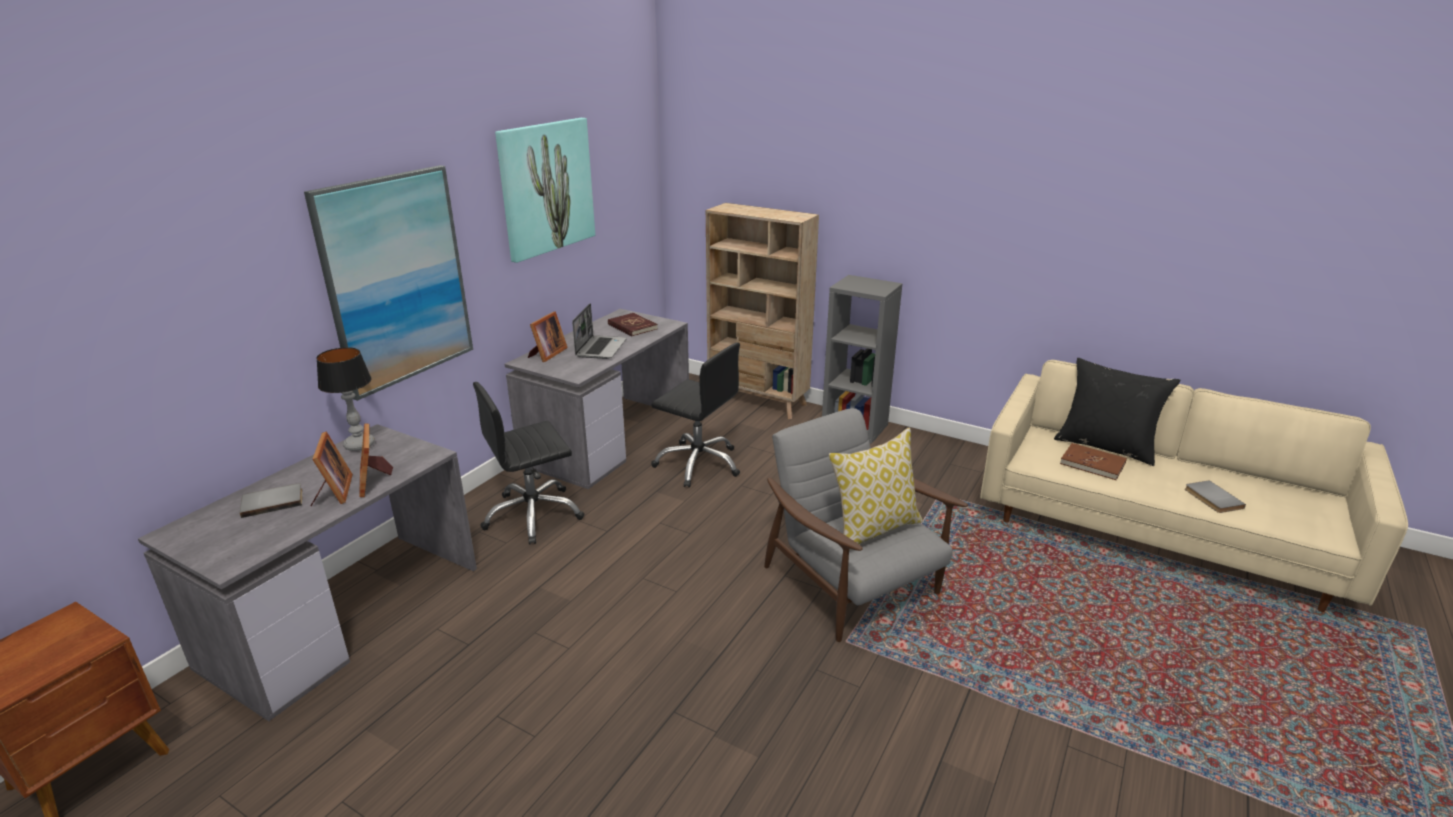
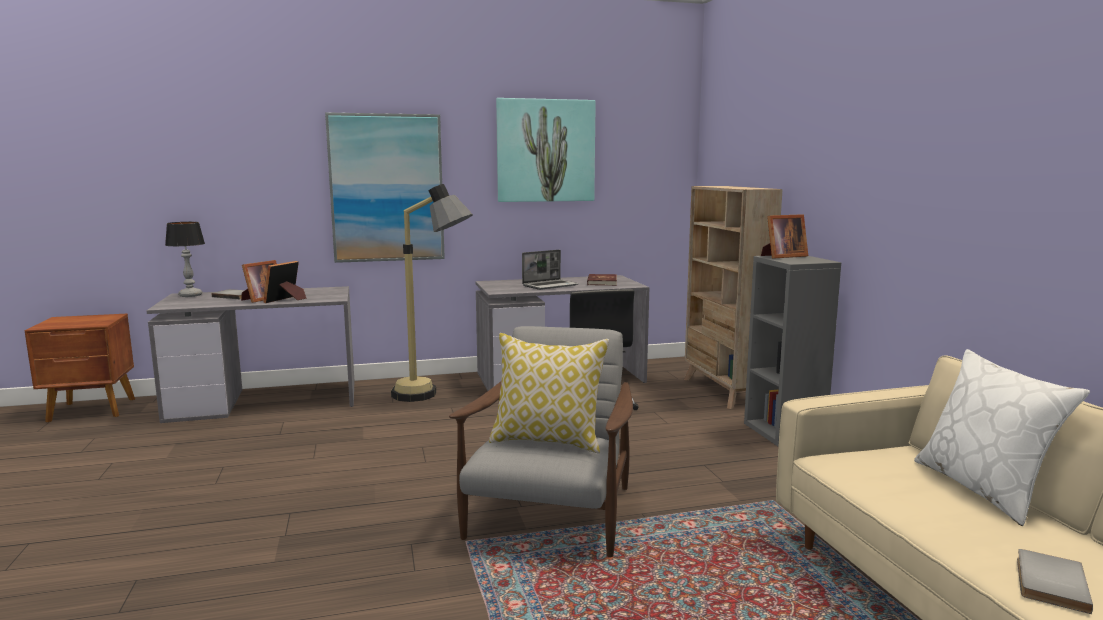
camera: 45 degrees right, 15 degrees down
table lamp [316,347,375,451] -> table lamp moved to [165,222,205,297]
black office chair [473,382,584,544] -> floor lamp [391,184,473,402]
picture frame [528,311,568,362] -> picture frame moved to [761,214,808,259]
black pillow [1054,358,1181,466] -> white pillow [914,349,1090,526]
brown book [1060,443,1127,480] -> none

